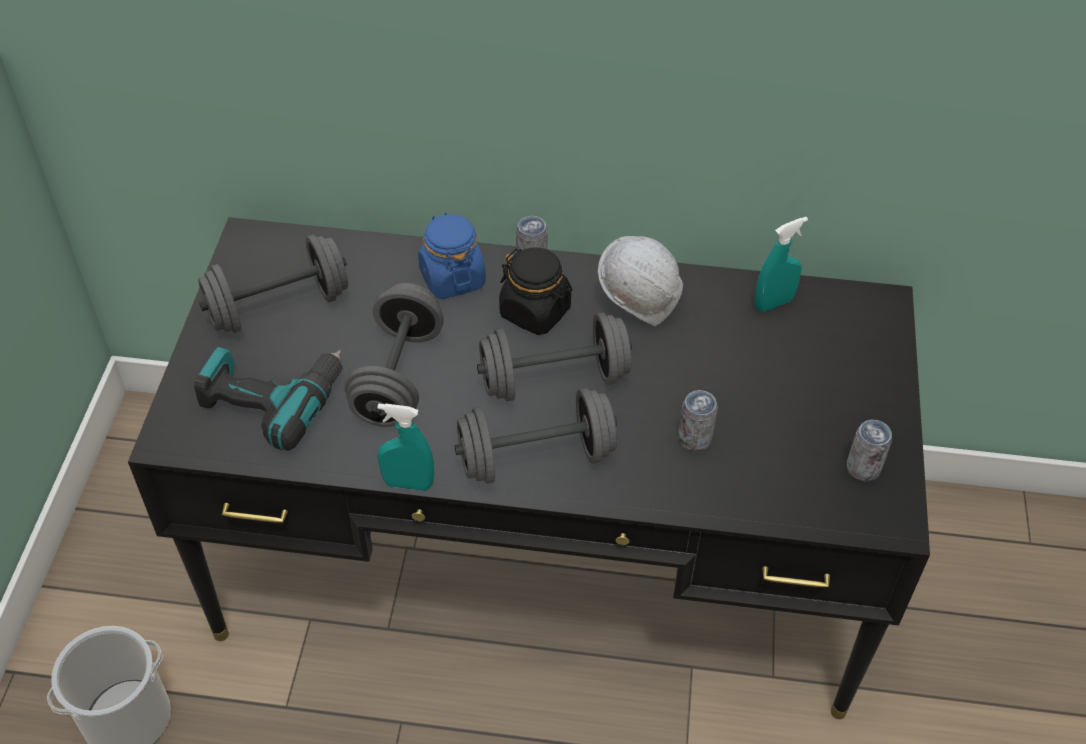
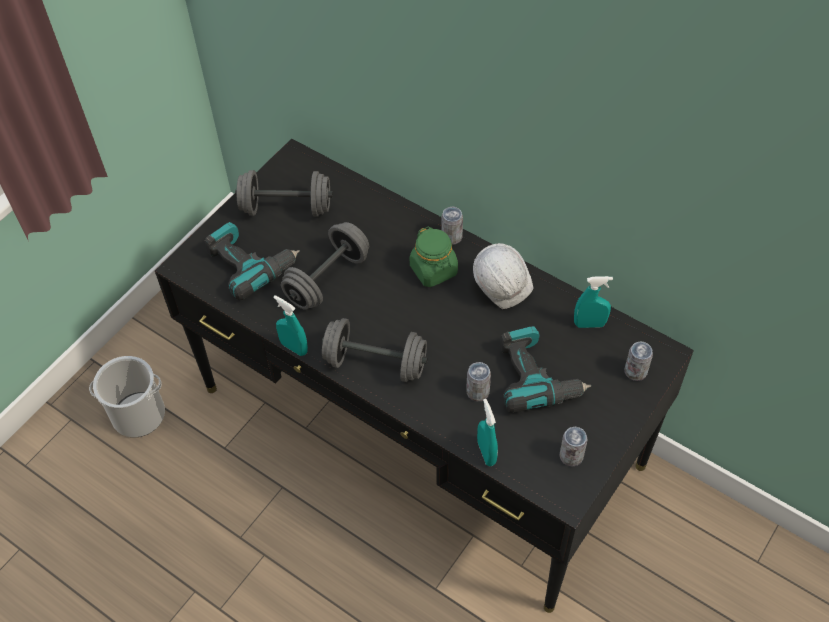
camera: 30 degrees right, 5 degrees up
blue jar [418,213,486,299] -> none
grey dumbbell [477,312,632,402] -> none
black jar [499,247,572,335] -> green jar [410,226,458,287]
none -> turquoise spray bottle [477,399,498,466]
none -> power drill [500,326,591,413]
none -> can [624,341,653,381]

